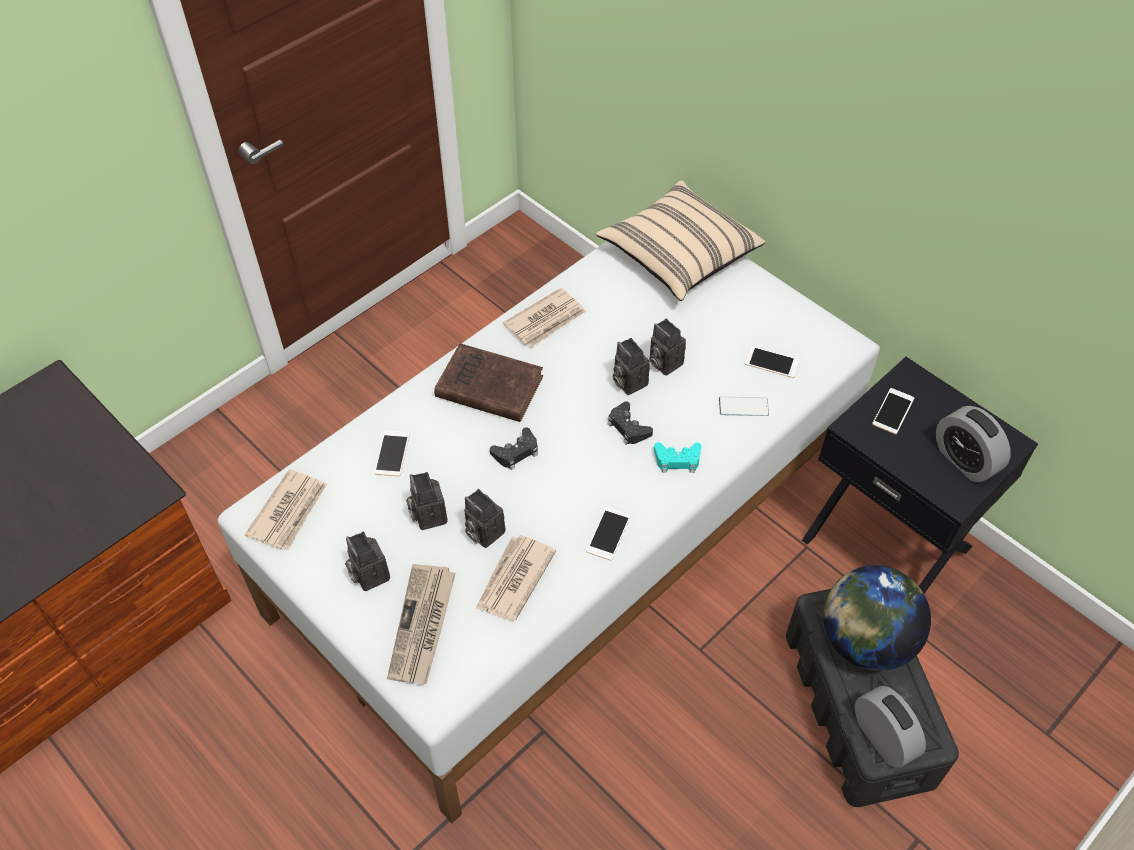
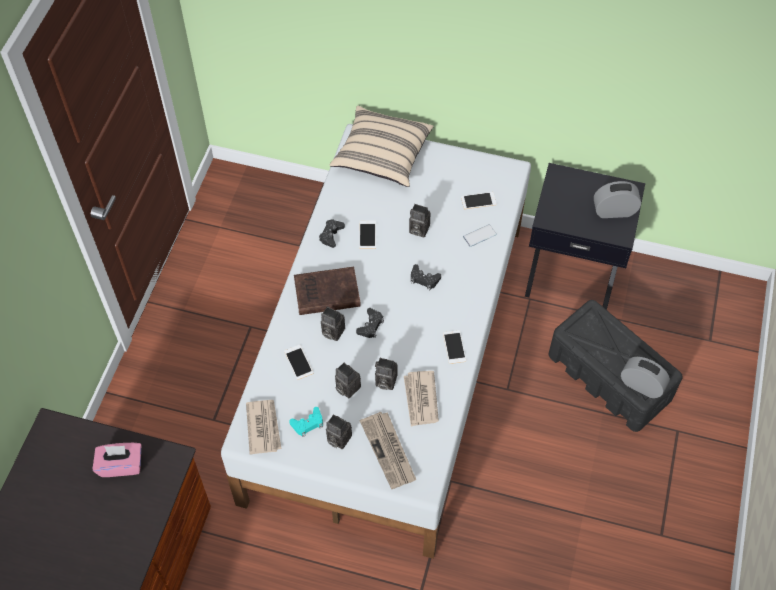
camera: 30 degrees left, 5 degrees up
newspaper [503,288,586,348] -> black game controller [319,219,345,248]
camera [612,338,650,395] -> camera moved to [321,307,345,341]
turquoise game controller [654,442,701,473] -> turquoise game controller moved to [289,407,323,437]
globe [823,565,931,671] -> none
phone [872,388,914,434] -> phone moved to [359,220,376,249]
alarm clock [936,406,1010,482] -> alarm clock turned 150 degrees clockwise [594,181,641,218]
none -> pink tissue box [93,443,141,477]

